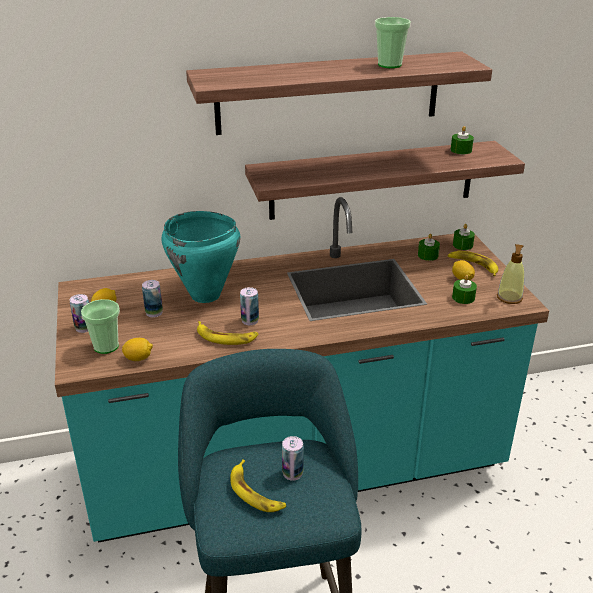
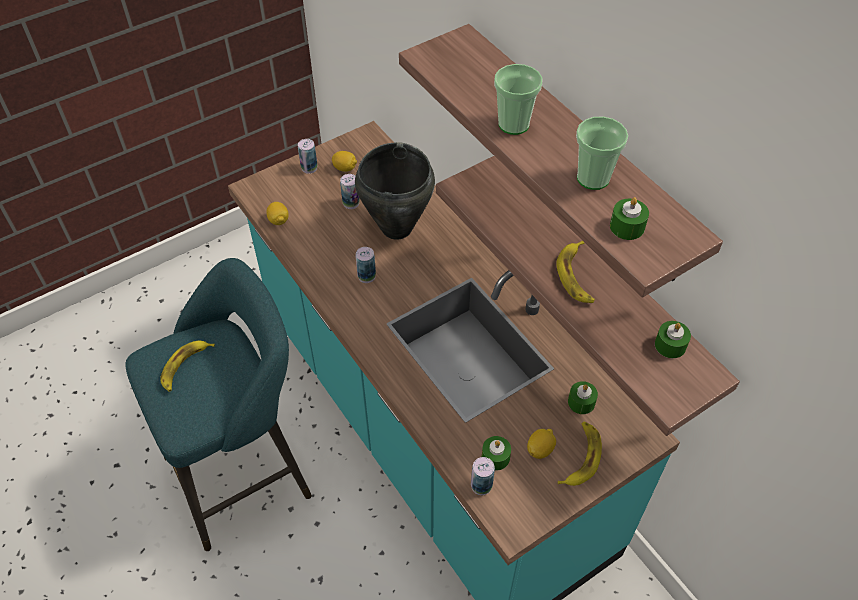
camera: 70 degrees right, 20 degrees up
cup [81,299,120,354] -> cup moved to [494,64,543,135]
turquoise cooking pot [162,211,240,303] -> black cooking pot [355,142,435,240]
banana [197,321,258,345] -> banana moved to [556,241,595,303]
can [282,436,304,481] -> can moved to [471,457,495,495]
green candle [453,224,475,250] -> green candle moved to [610,197,649,240]
soap dispenser [497,244,524,304] -> none

